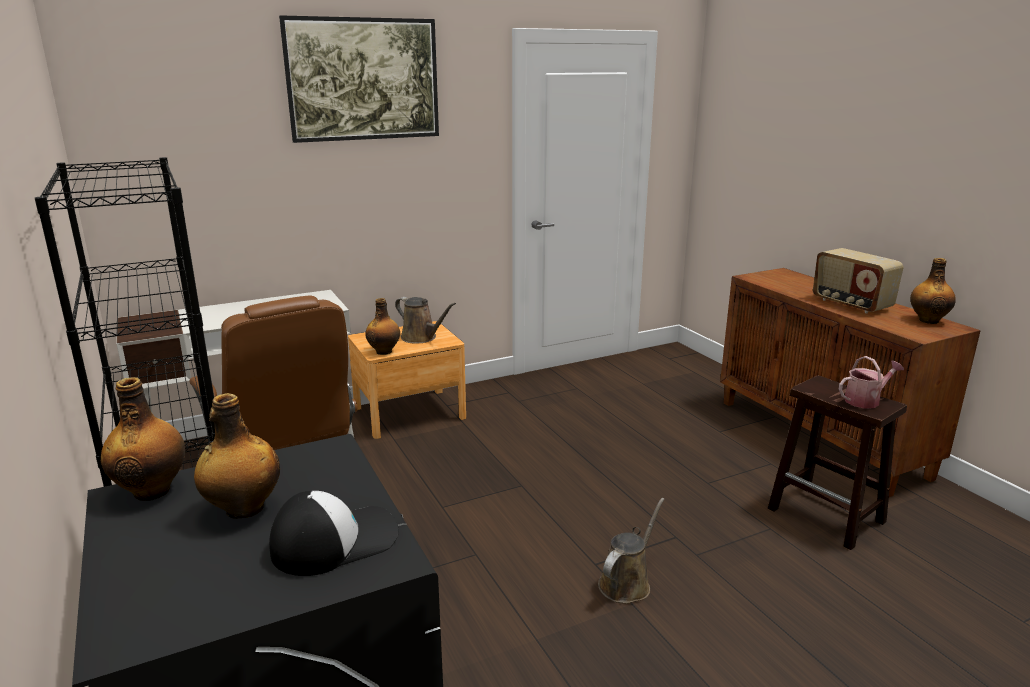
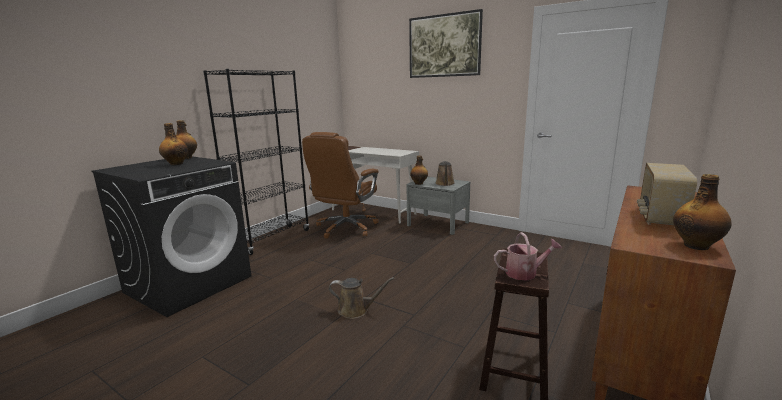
camera: 60 degrees right, 5 degrees down
cap [269,491,399,576] -> none
brown nightstand [348,321,466,439] -> grey nightstand [406,177,470,235]
watering can [839,356,904,408] -> watering can turned 45 degrees counterclockwise [494,232,562,281]

